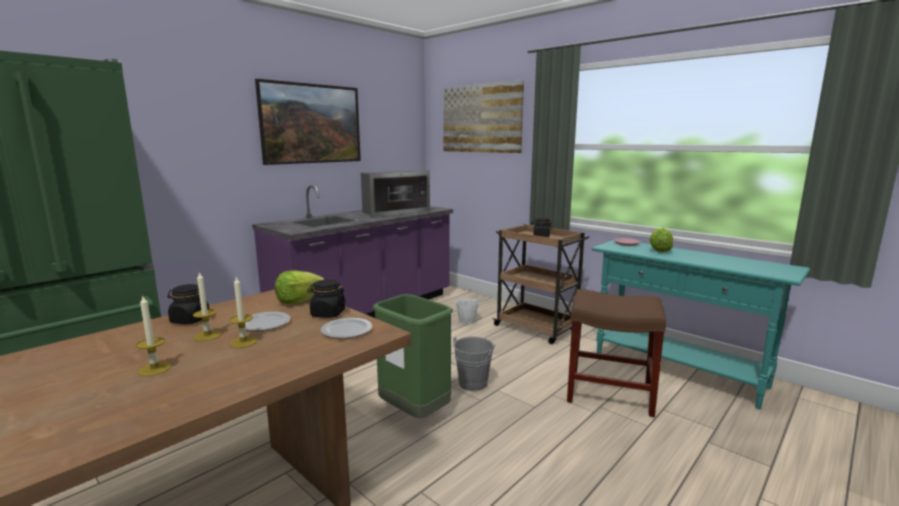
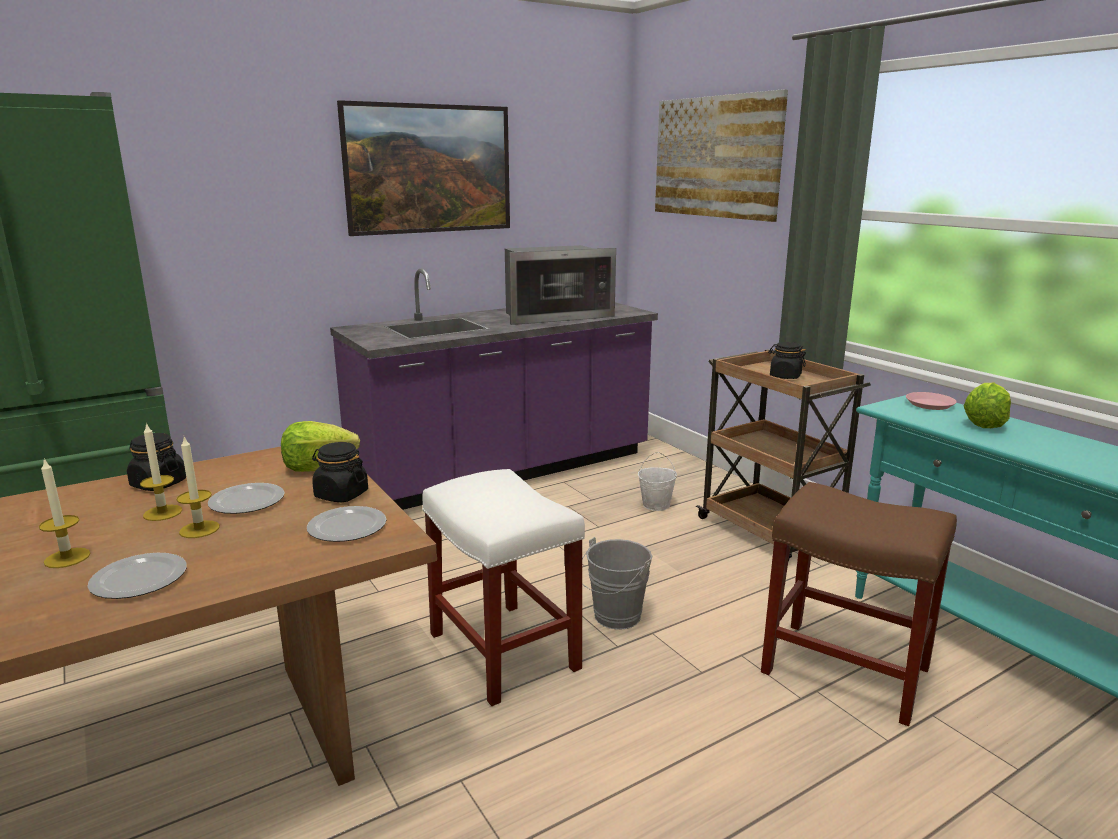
camera: 15 degrees right, 5 degrees up
green trash can [373,294,453,418] -> white stool [422,469,585,706]
none -> plate [87,553,187,599]

